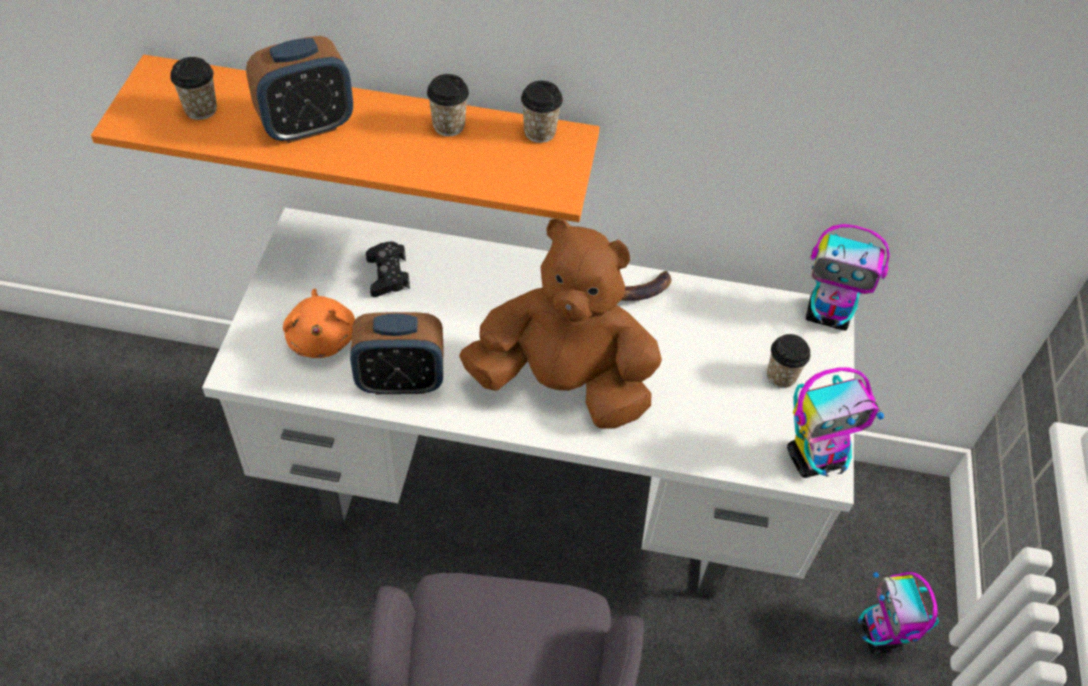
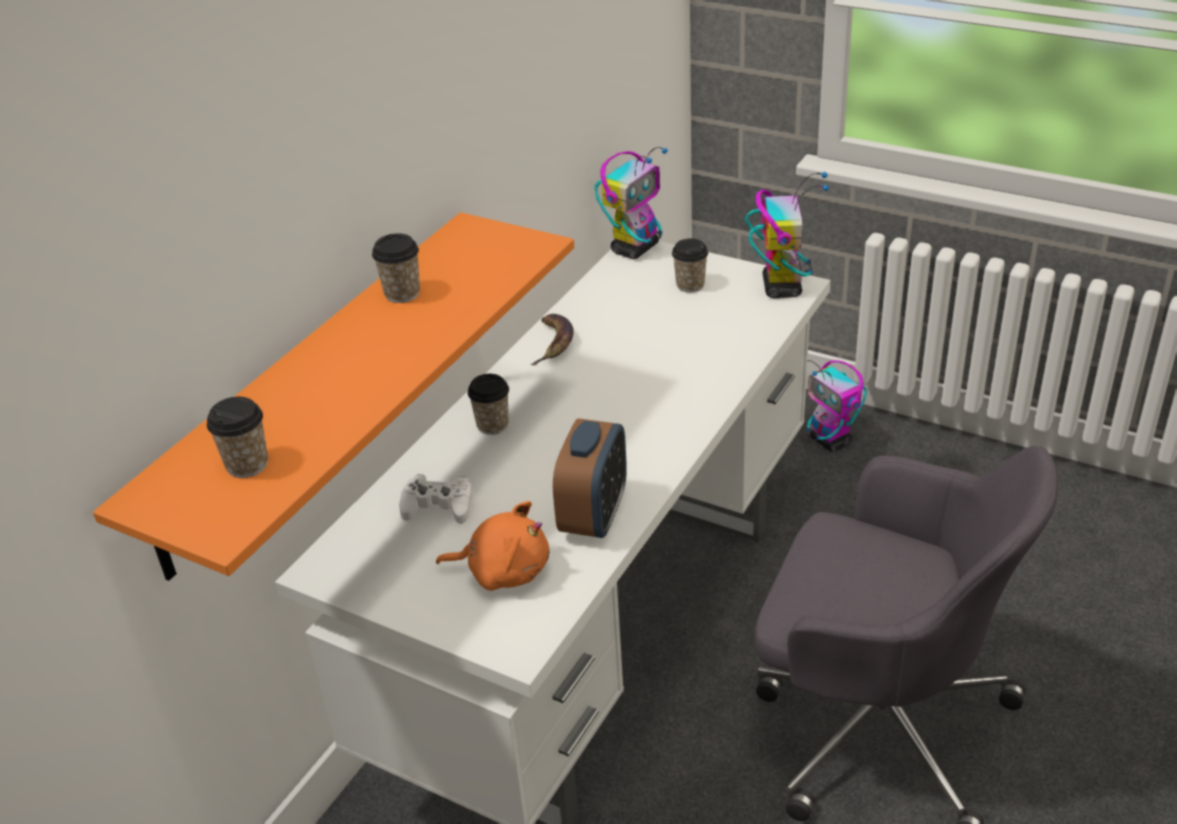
camera: 65 degrees left, 15 degrees down
alarm clock [246,36,353,143] -> none
black game controller [366,241,410,297] -> white game controller [399,474,473,524]
brown plush toy [459,219,662,429] -> none
cup [521,81,563,143] -> cup moved to [468,374,509,435]
toy robot [857,572,939,654] -> toy robot turned 45 degrees clockwise [807,360,867,452]

